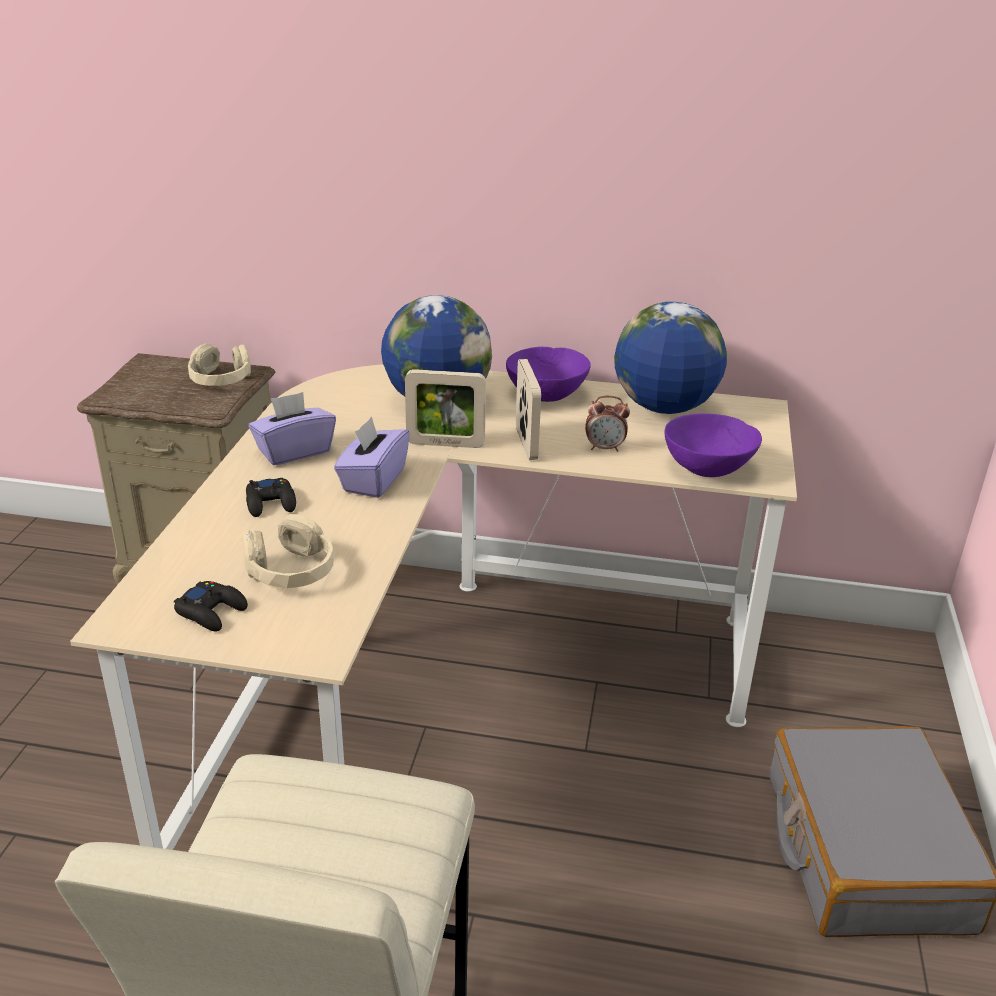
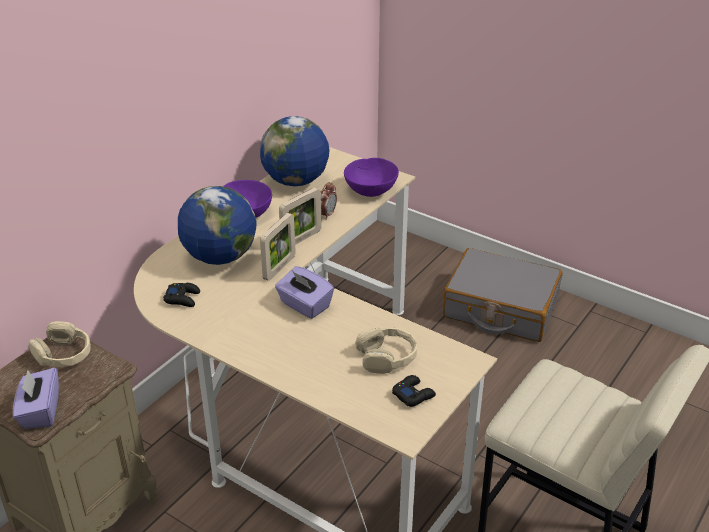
camera: 65 degrees left, 5 degrees up
black game controller [246,478,296,517] -> black game controller moved to [163,283,200,307]
purple tissue box [248,392,336,465] -> purple tissue box moved to [13,368,59,429]
picture frame [516,359,541,460] -> picture frame turned 120 degrees clockwise [279,188,322,245]

